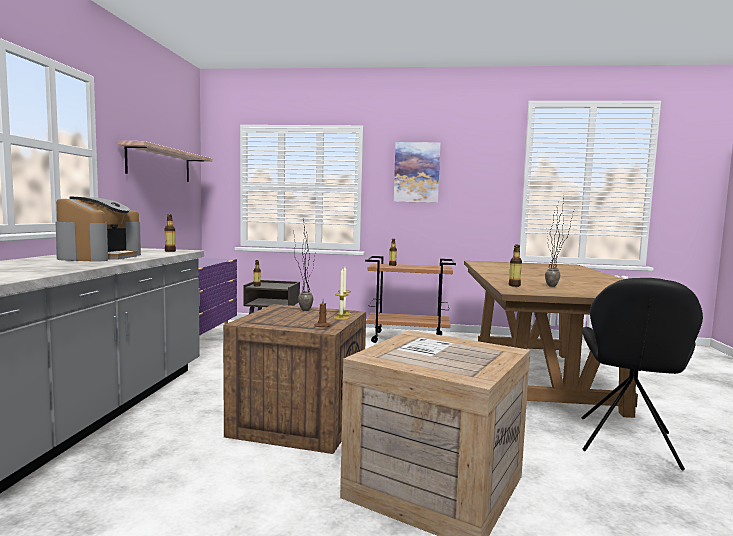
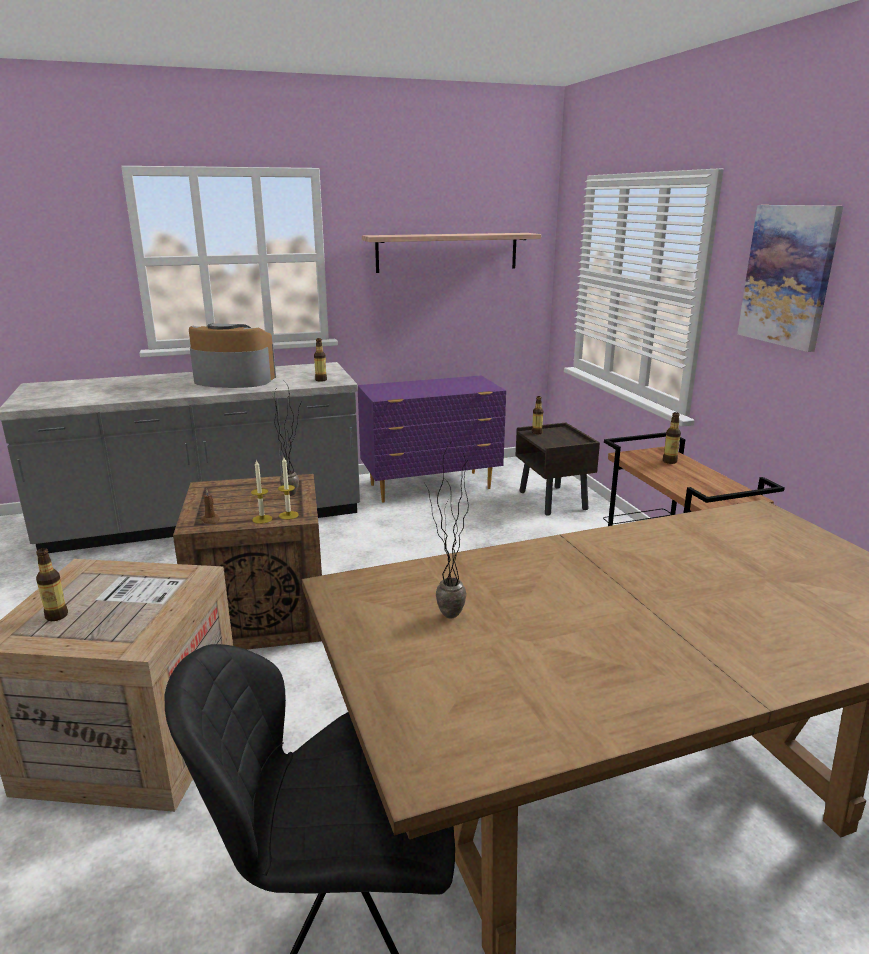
camera: 65 degrees right, 15 degrees up
coffee machine [55,197,141,262] -> coffee machine turned 150 degrees counterclockwise [189,323,276,388]
bottle [509,245,522,287] -> bottle moved to [36,548,68,621]

